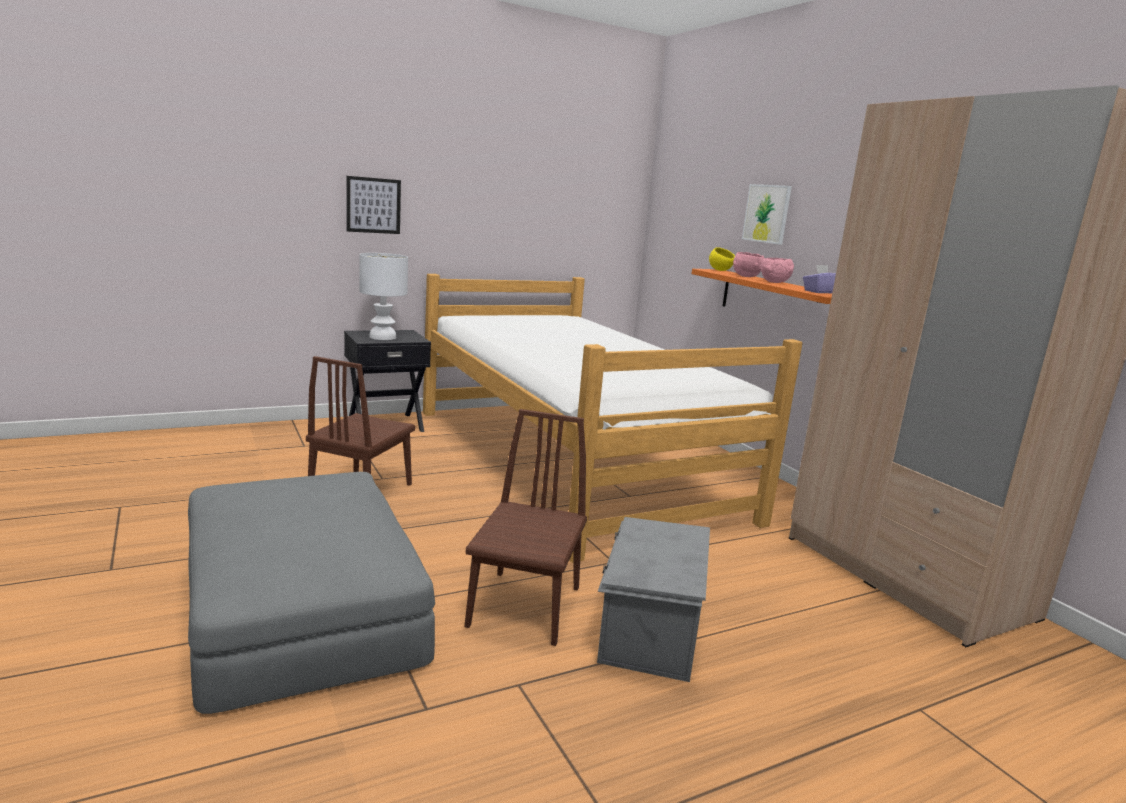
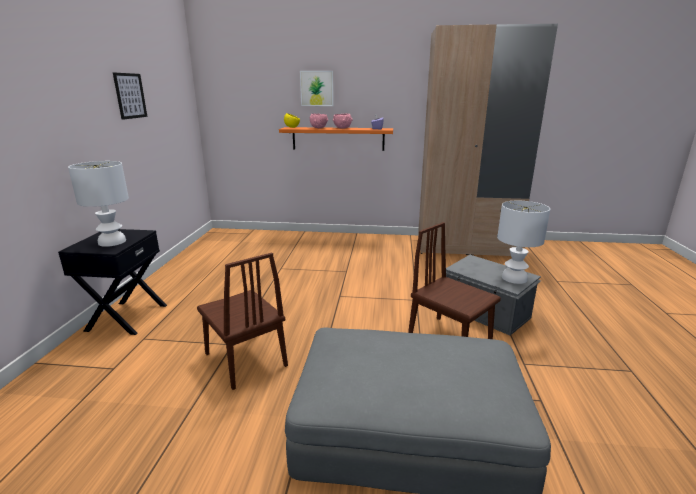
camera: 55 degrees left, 5 degrees up
picture [346,176,401,234] -> picture moved to [113,73,147,120]
bed [423,274,802,563] -> none
none -> white table lamp [497,201,550,284]

